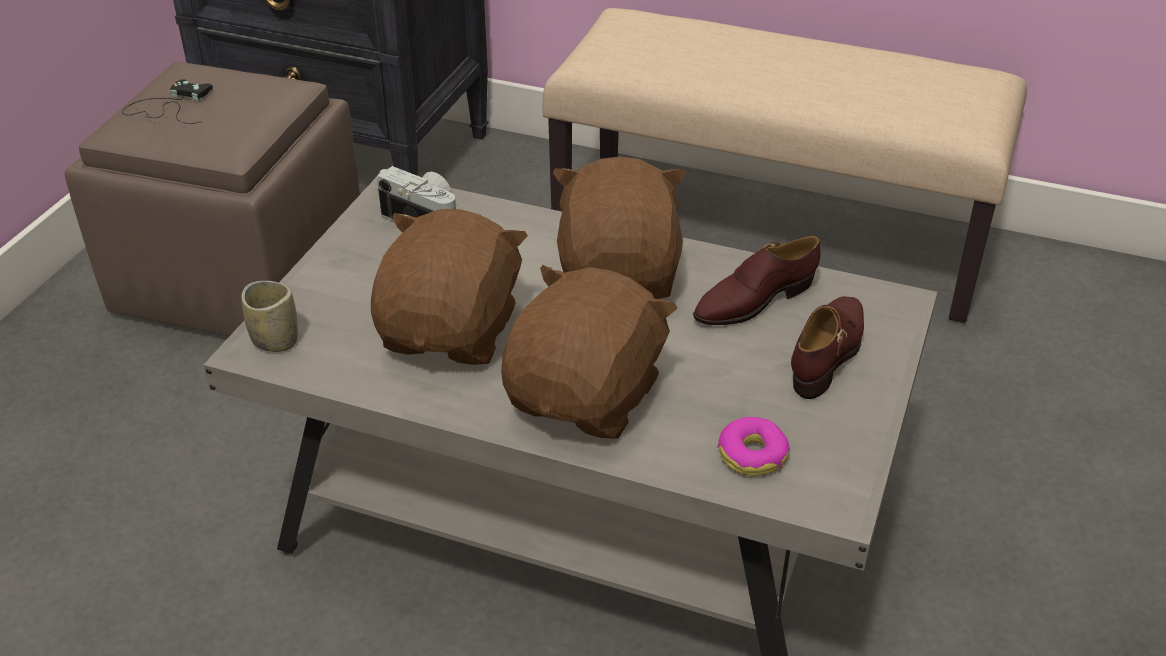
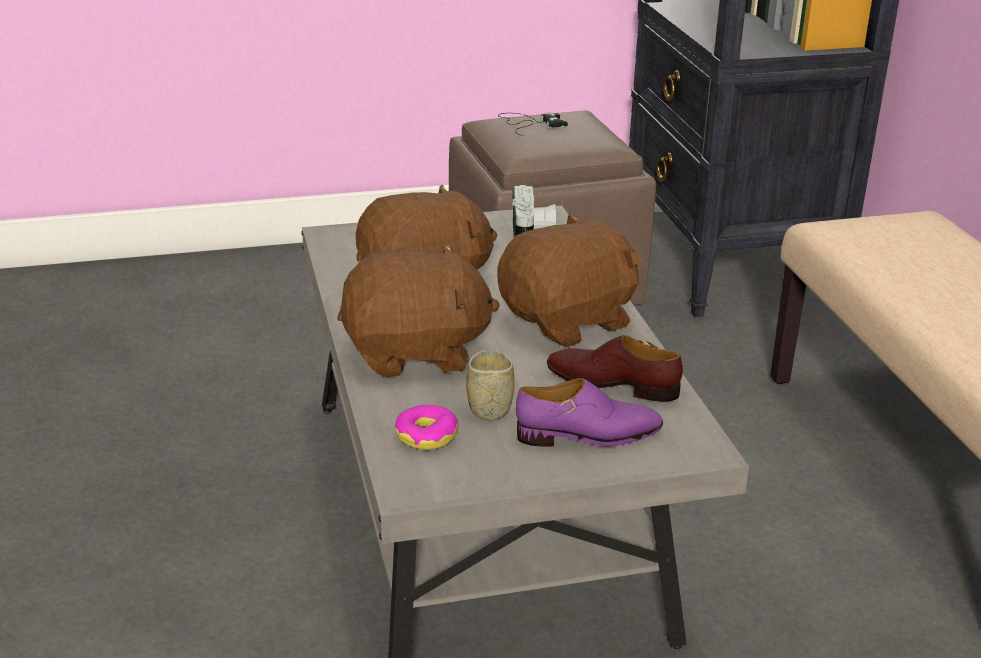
camera: 55 degrees right, 10 degrees down
cup [241,281,298,352] -> cup moved to [466,349,515,420]
brown shoe [791,296,864,399] -> purple shoe [516,378,663,447]

